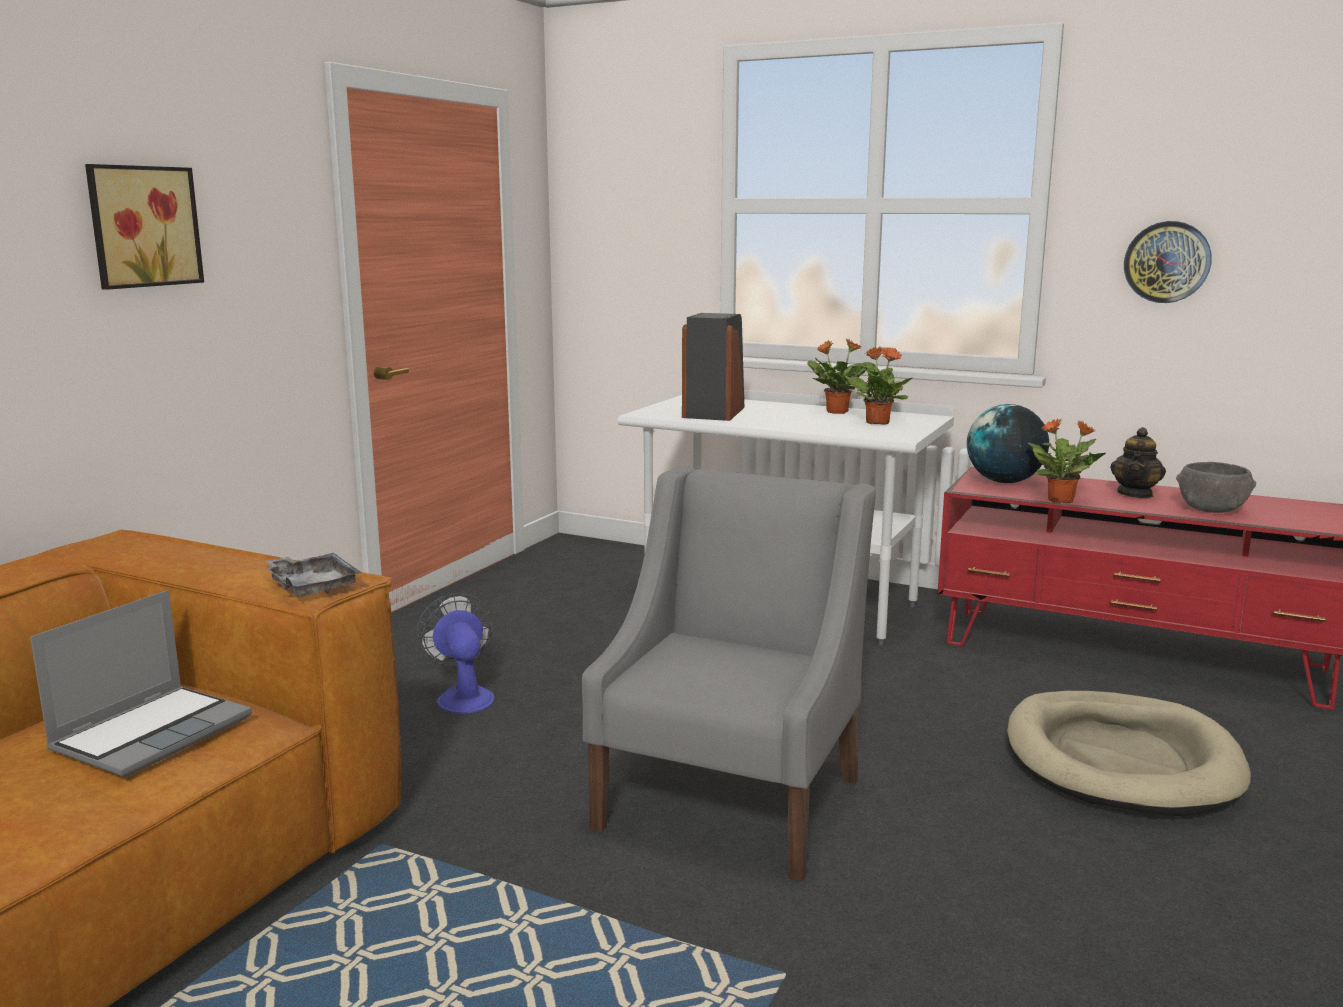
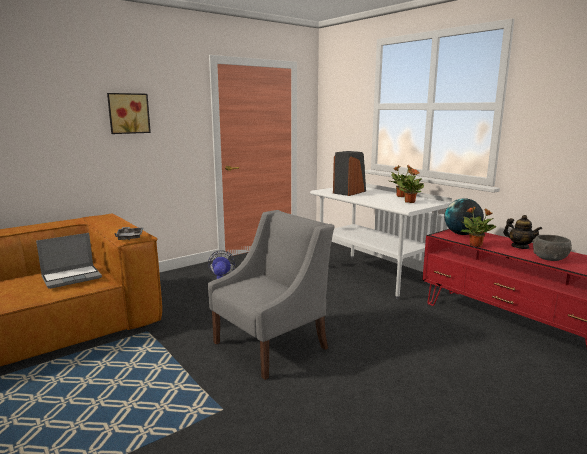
camera: 25 degrees right, 0 degrees up
beige dog bed [1007,691,1251,816] -> none
teapot [1110,427,1166,499] -> teapot turned 90 degrees counterclockwise [503,215,542,249]
wall clock [1124,221,1212,303] -> none

